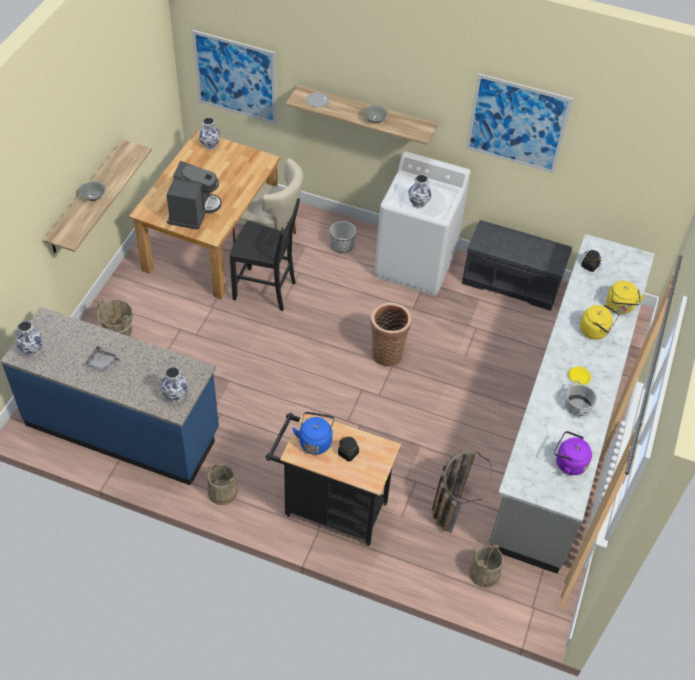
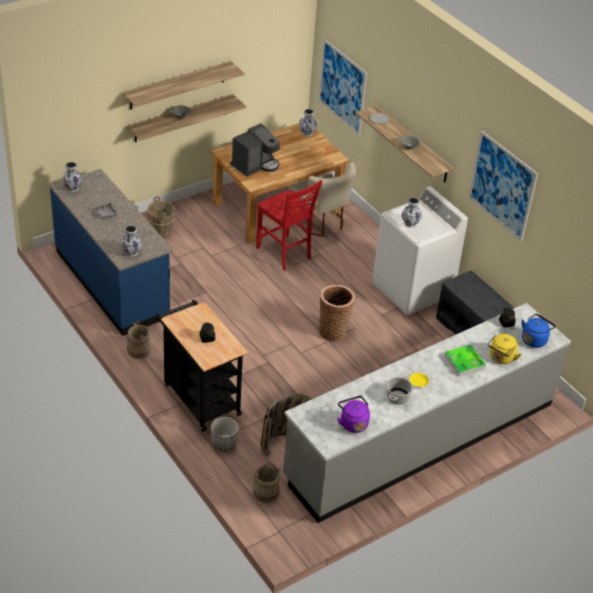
camera: 35 degrees right, 10 degrees down
black chair [230,198,300,311] -> red chair [256,180,322,271]
blue kettle [292,412,335,455] -> blue kettle moved to [522,314,556,348]
planter [330,221,357,253] -> planter moved to [211,417,239,451]
yellow kettle [580,304,619,340] -> tray [444,345,486,376]
none -> shelf [122,61,245,109]

